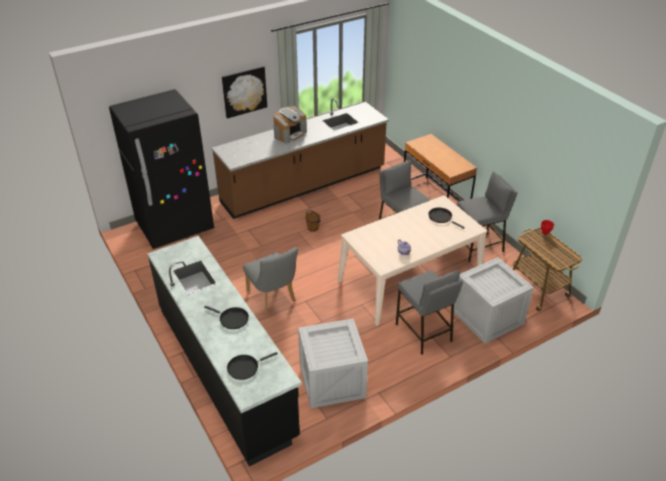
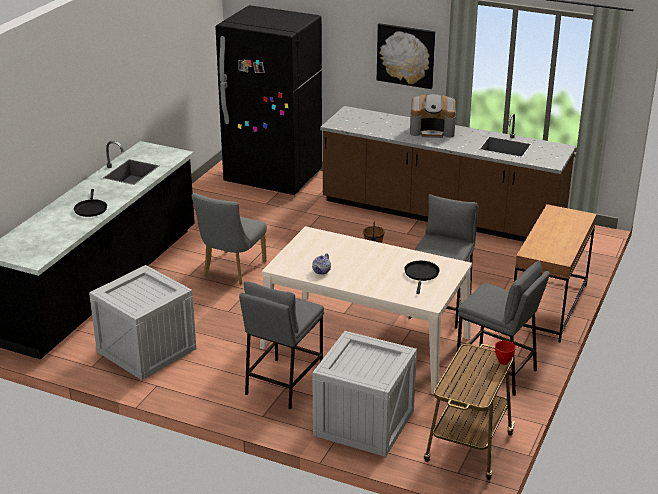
camera: 55 degrees right, 10 degrees down
black frying pan [227,352,278,380] -> none

